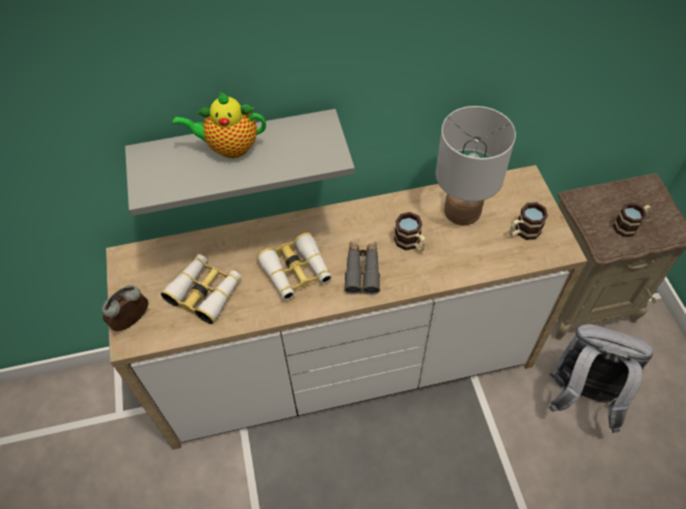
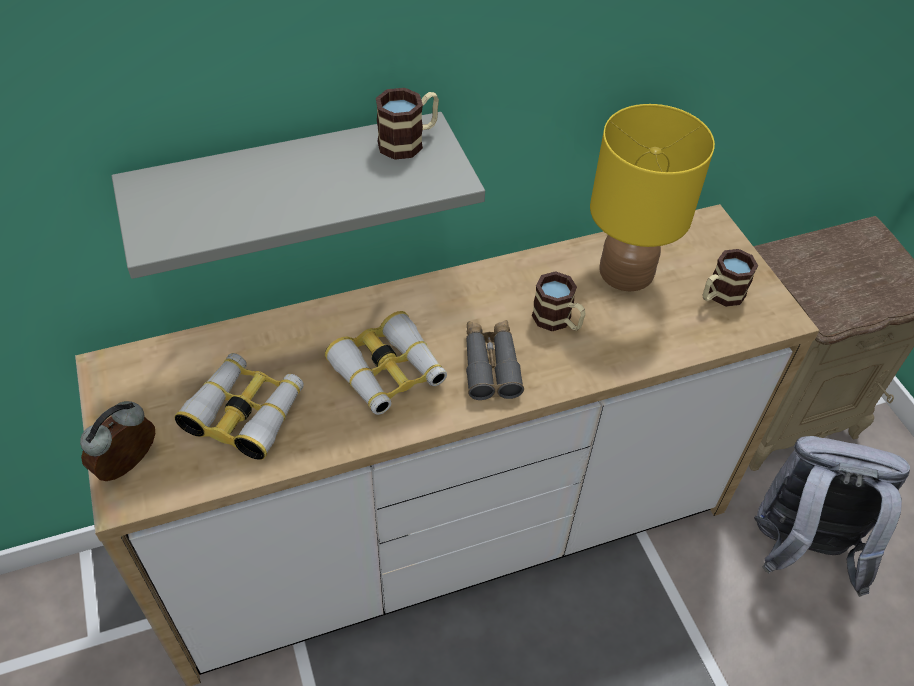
camera: 10 degrees left, 5 degrees down
teapot [172,92,266,158] -> none
grey table lamp [436,106,516,225] -> yellow table lamp [590,104,715,291]
mug [613,203,651,237] -> mug moved to [376,88,439,160]

